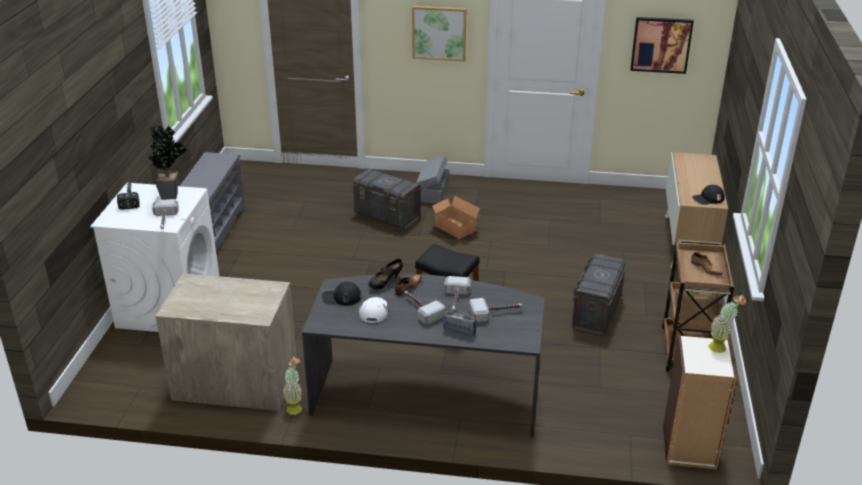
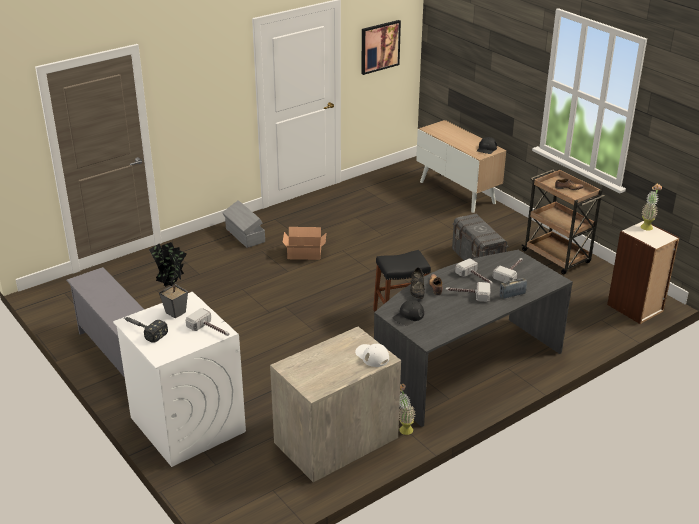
camera: 45 degrees left, 0 degrees up
grey storage box [352,169,422,230] -> none
white cap [359,297,388,323] -> white cap moved to [355,344,389,367]
picture [412,6,466,61] -> none

